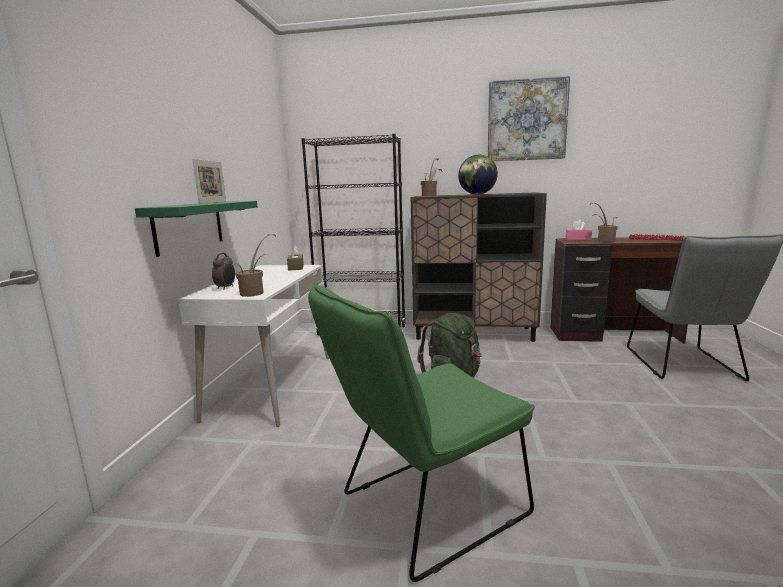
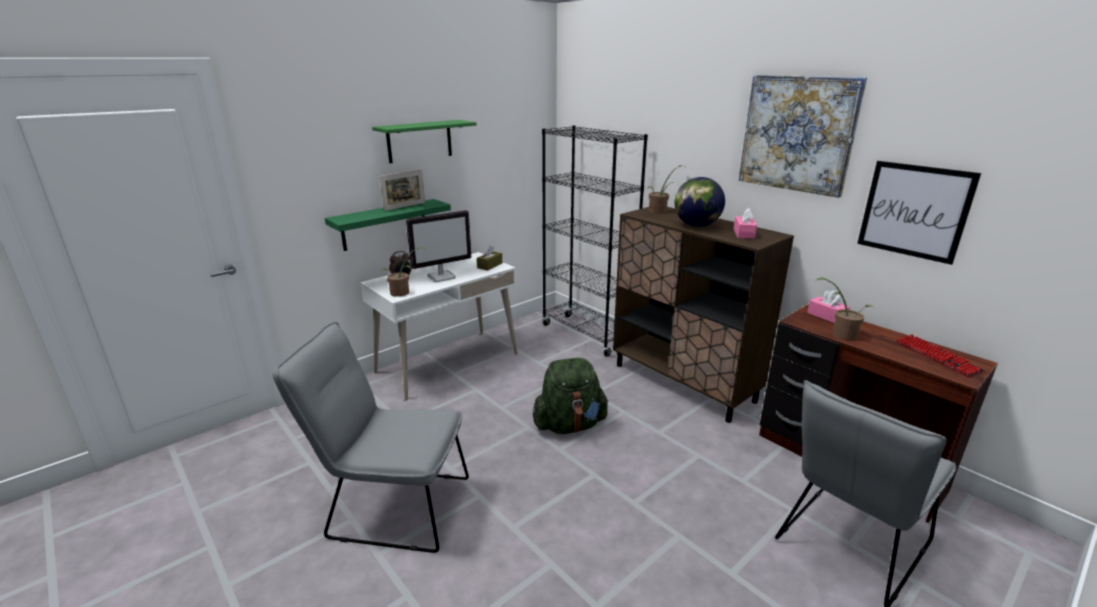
camera: 40 degrees right, 10 degrees up
green chair [308,283,535,582] -> grey chair [272,322,469,553]
none -> green shelf [372,120,477,163]
none -> monitor [406,210,471,282]
none -> pink tissue box [733,208,757,239]
none -> picture [857,161,981,265]

